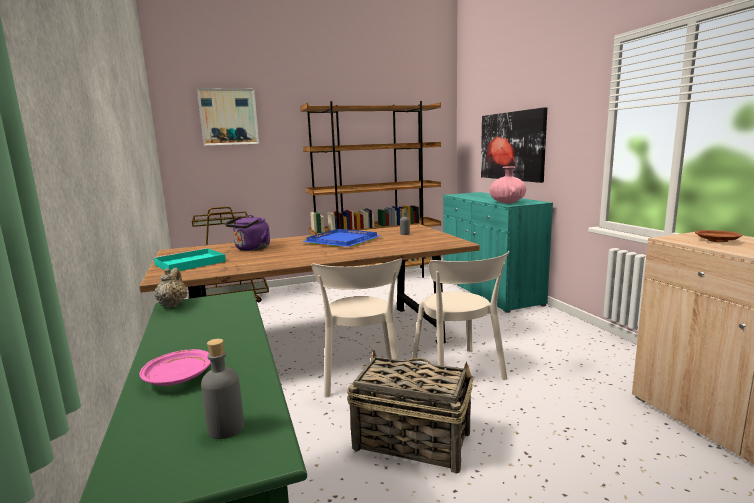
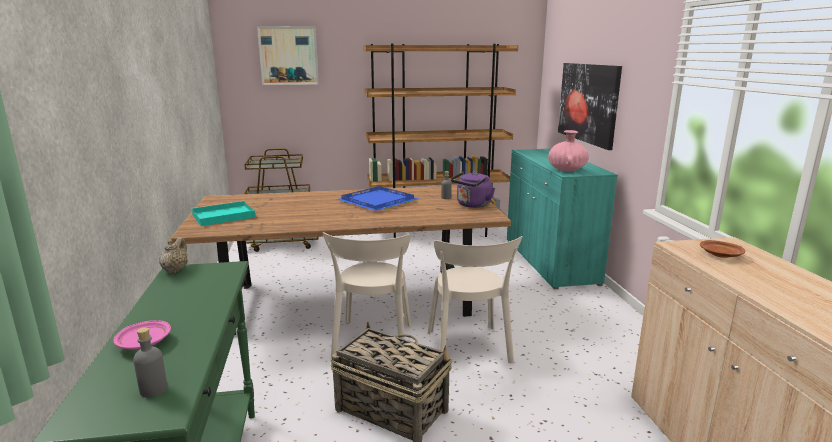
camera: 10 degrees right, 5 degrees up
purple kettle [225,215,270,251] -> purple kettle moved to [451,172,495,208]

